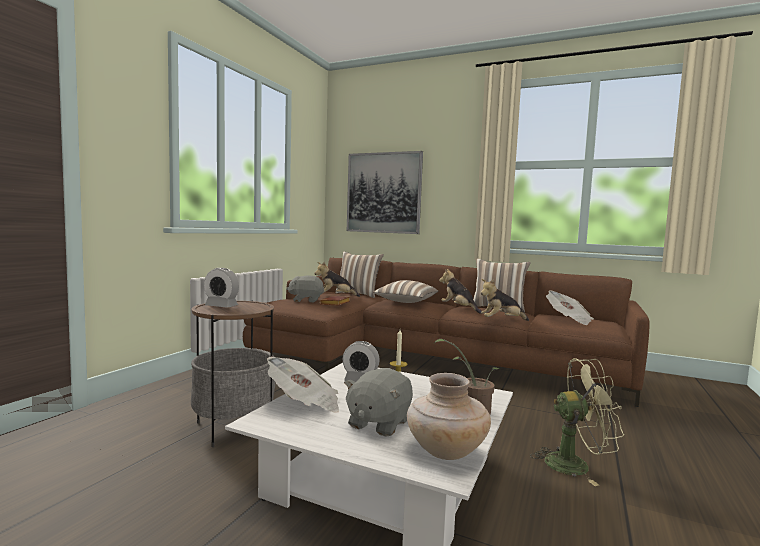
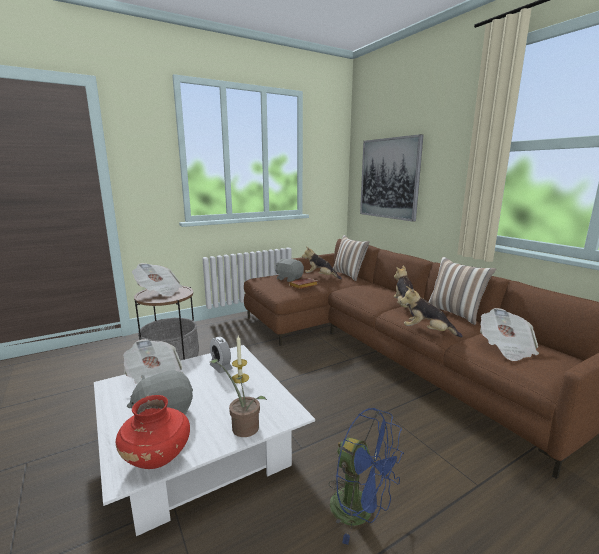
camera: 35 degrees right, 10 degrees up
alarm clock [204,268,239,308] -> newspaper [132,263,182,297]
pillow [373,280,438,303] -> none
beige vase [407,373,491,460] -> red vase [116,395,190,469]
green fan [530,358,624,486] -> blue fan [328,408,404,545]

